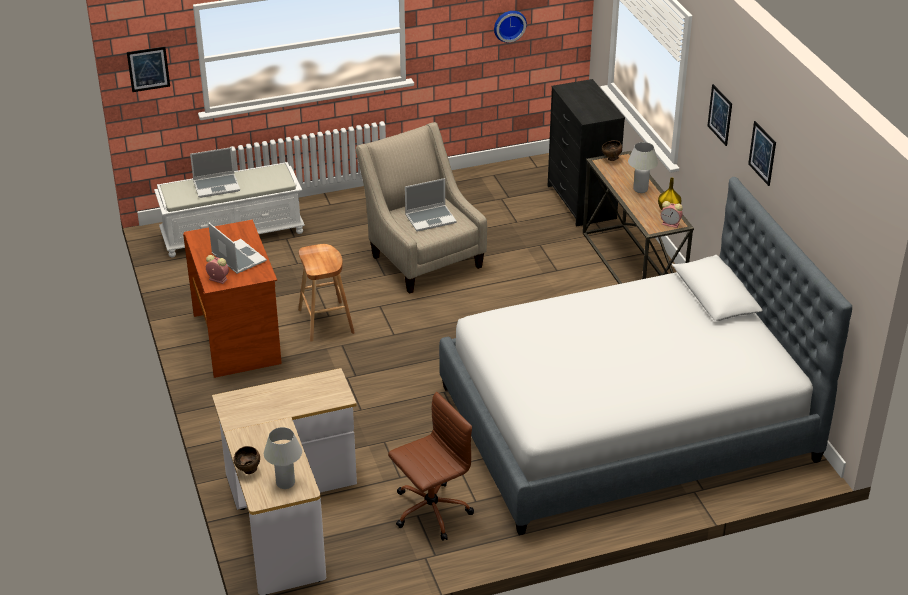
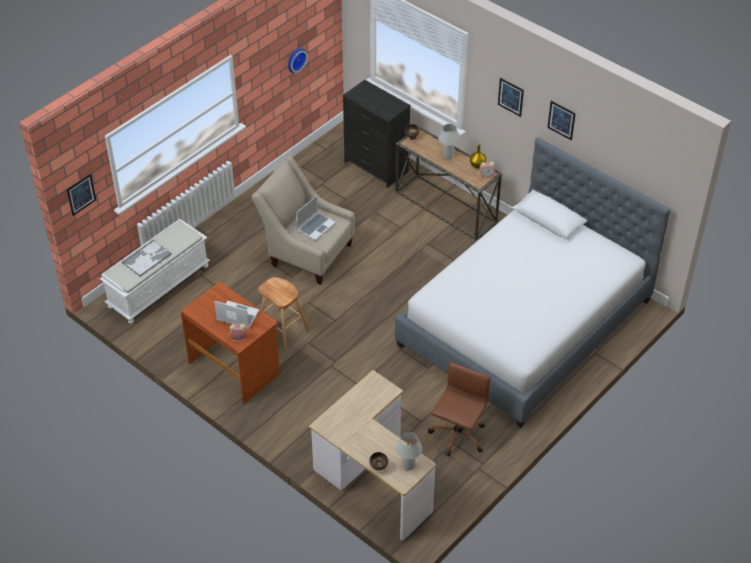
camera: 30 degrees left, 10 degrees up
laptop [190,147,240,198] -> tray [122,240,172,277]

